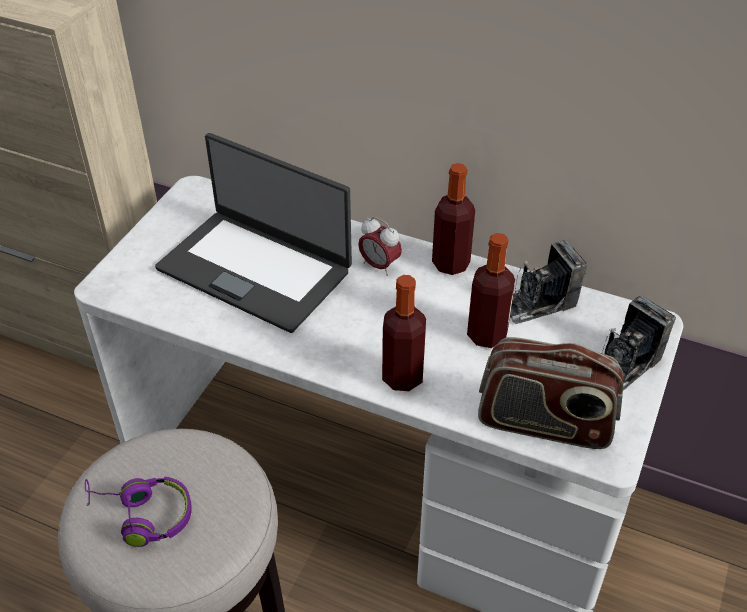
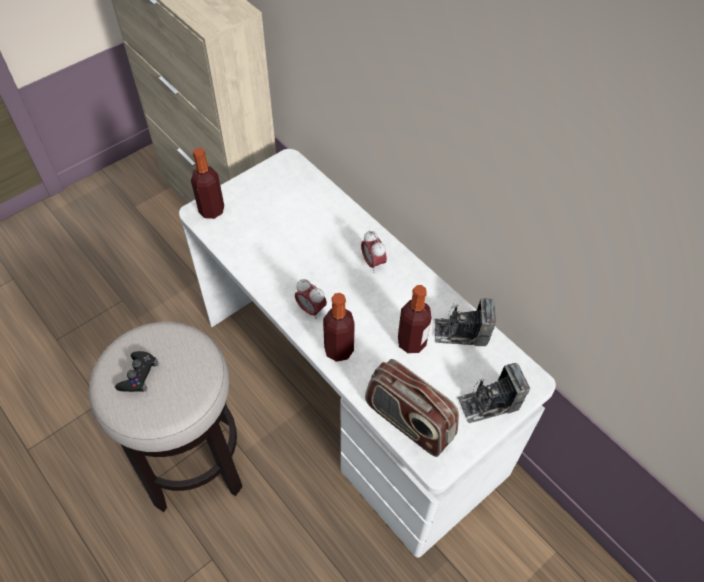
camera: 25 degrees right, 10 degrees up
purple headphones [85,476,192,547] -> black game controller [115,351,159,392]
laptop [155,133,352,333] -> none
bottle [432,163,475,275] -> bottle moved to [191,148,224,219]
none -> alarm clock [295,279,327,319]

